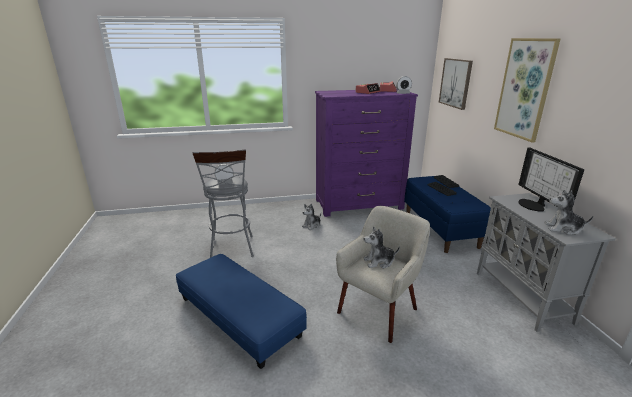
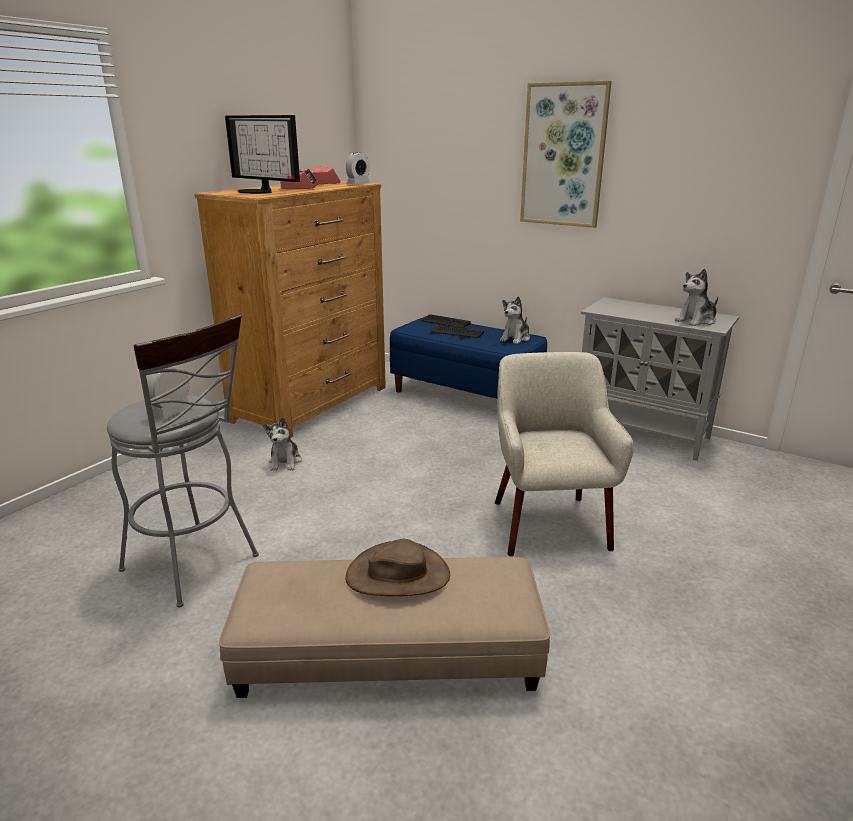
camera: 45 degrees left, 0 degrees up
blue ottoman [176,254,307,369] -> beige ottoman [219,557,550,698]
purple dresser [315,89,418,217] -> brown dresser [194,181,386,438]
plush toy [364,227,400,269] -> plush toy moved to [500,296,530,344]
picture [439,58,473,110] -> none
monitor [518,147,584,212] -> monitor moved to [225,115,300,194]
none -> brown hat [345,539,450,596]

